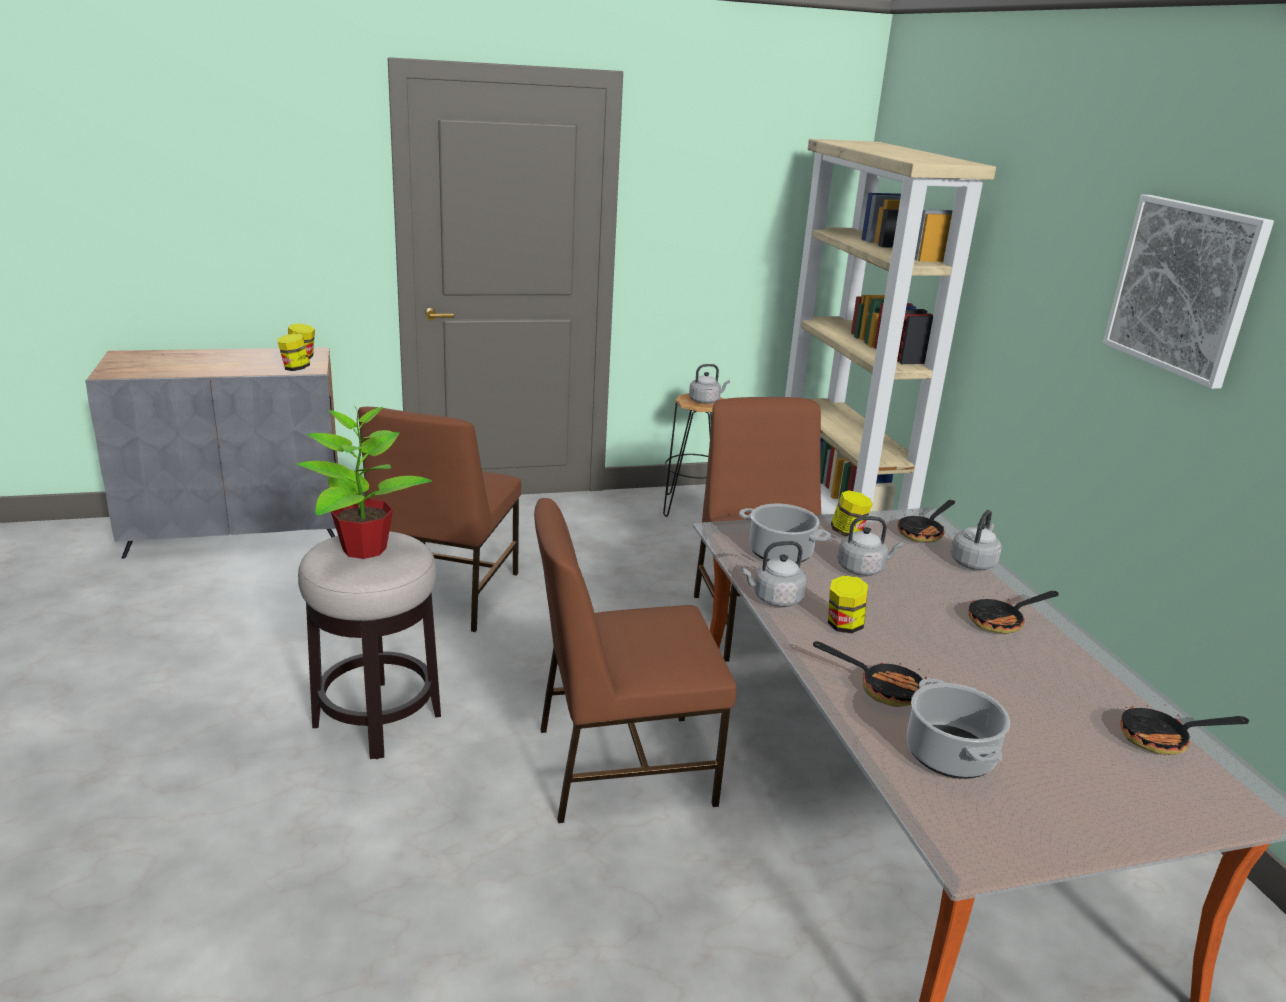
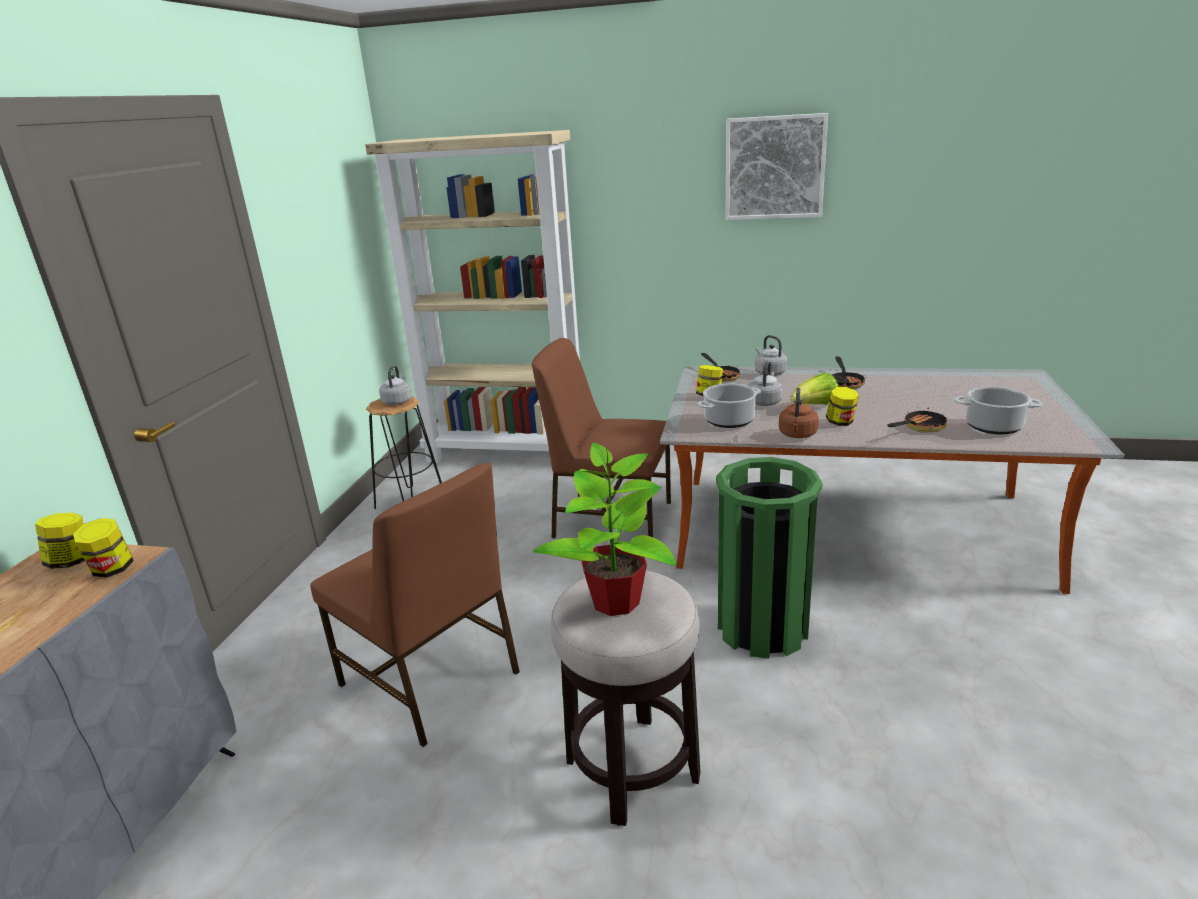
camera: 60 degrees left, 0 degrees up
brown chair [534,498,736,823] -> green trash can [716,457,823,658]
grey kettle [741,541,807,607] -> brown kettle [779,388,819,438]
frying pan [1120,696,1249,755] -> none
none -> lettuce [790,373,839,405]

